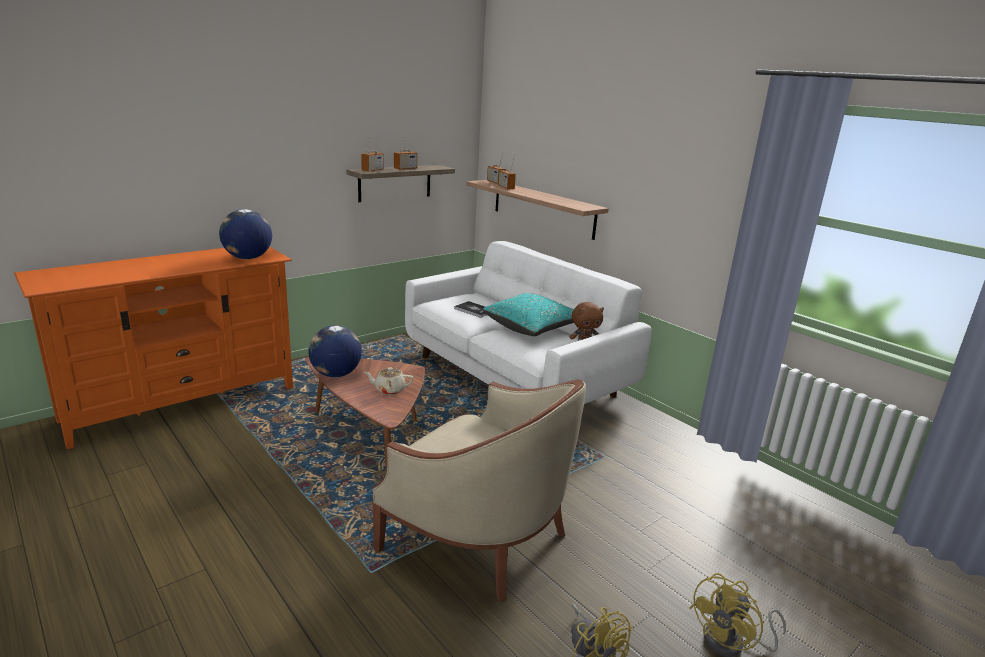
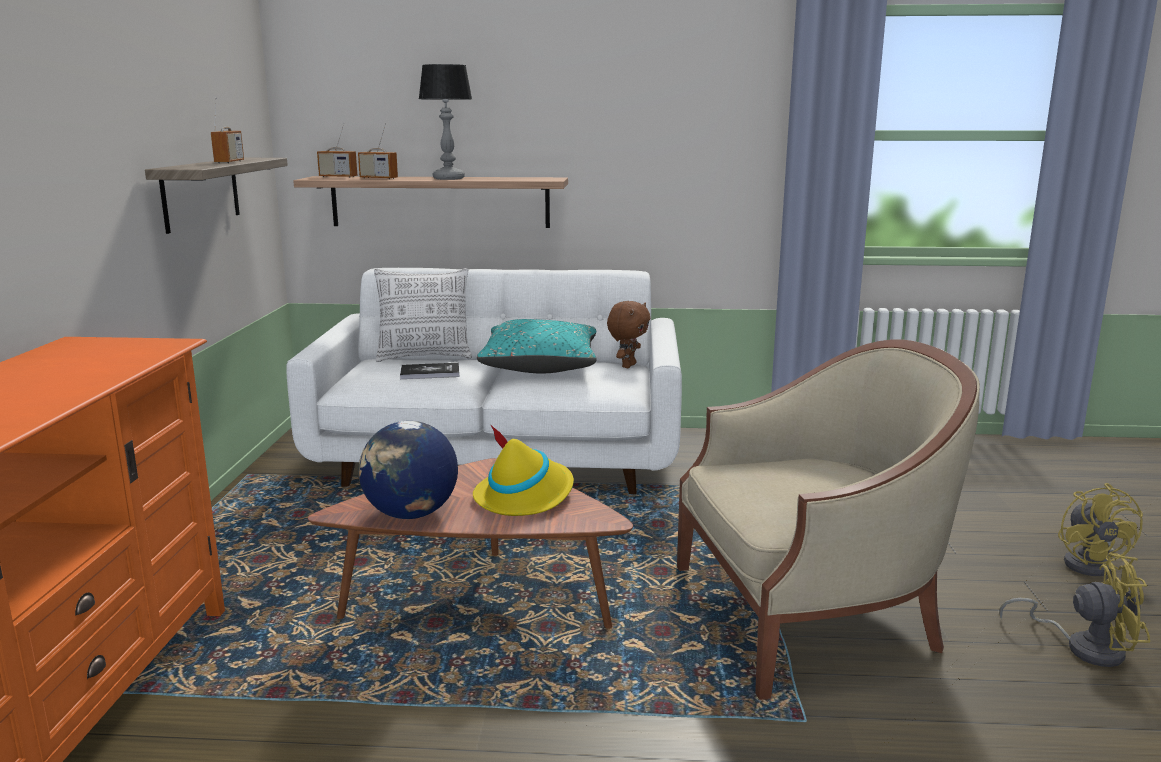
camera: 45 degrees left, 5 degrees down
globe [219,209,272,259] -> none
radio [361,136,384,172] -> none
beige teapot [364,367,414,395] -> yellow hat [473,425,574,516]
none -> pillow [374,268,472,362]
none -> table lamp [419,64,472,180]

